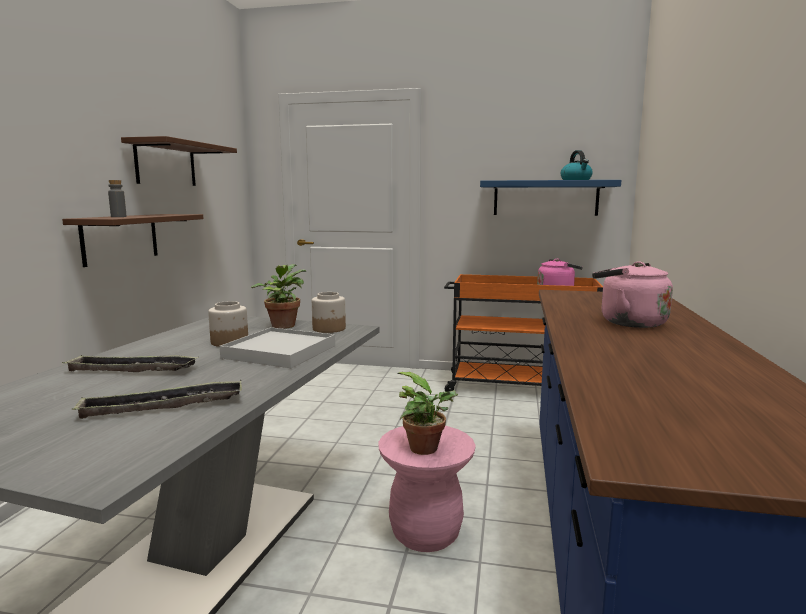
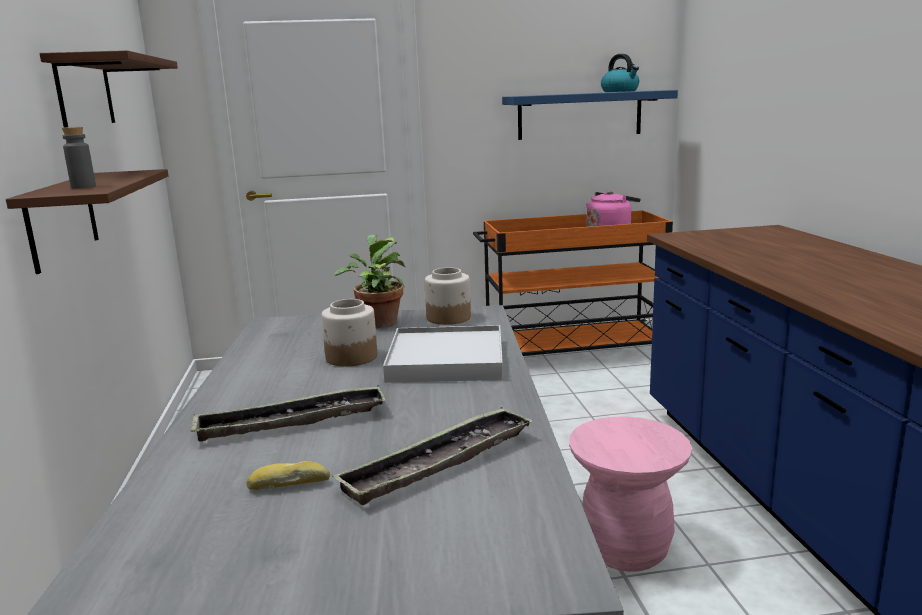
camera: 20 degrees left, 5 degrees up
potted plant [397,372,458,455] -> none
pink kettle [592,261,673,328] -> none
none -> bread [246,461,330,490]

